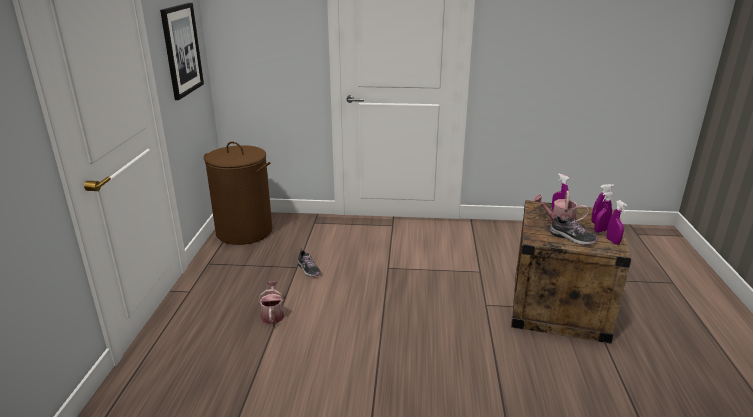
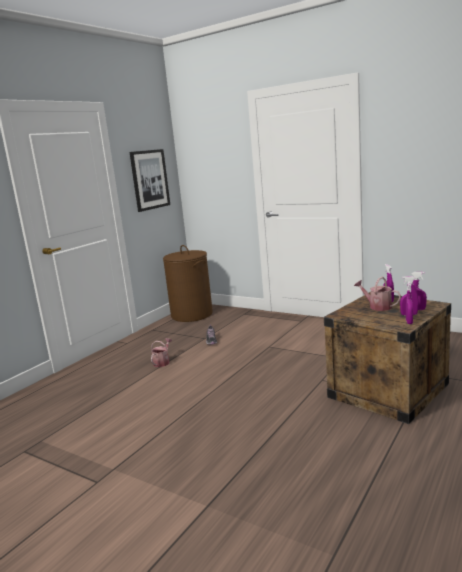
camera: 30 degrees right, 10 degrees down
shoe [549,214,598,245] -> none

